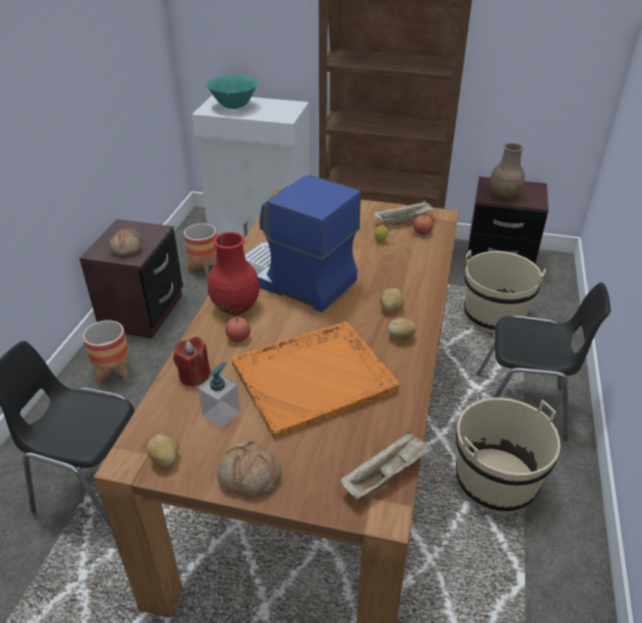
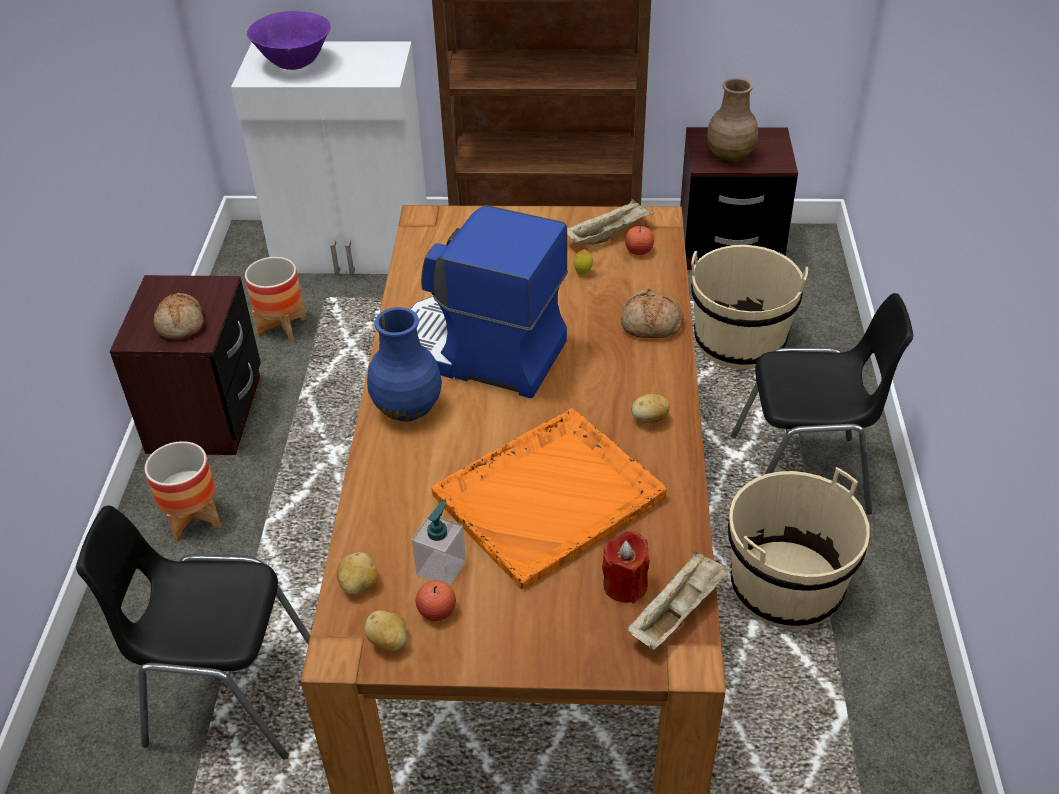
camera: 10 degrees left, 5 degrees up
red candle [173,337,210,387] -> red candle moved to [602,531,649,603]
turquoise bowl [206,75,258,109] -> purple bowl [247,11,331,70]
red vase [208,232,260,315] -> blue vase [367,307,442,421]
bread [217,441,282,496] -> bread moved to [621,288,684,338]
apple [225,317,250,342] -> apple moved to [416,580,456,621]
potato [380,288,404,312] -> potato moved to [337,552,379,594]

